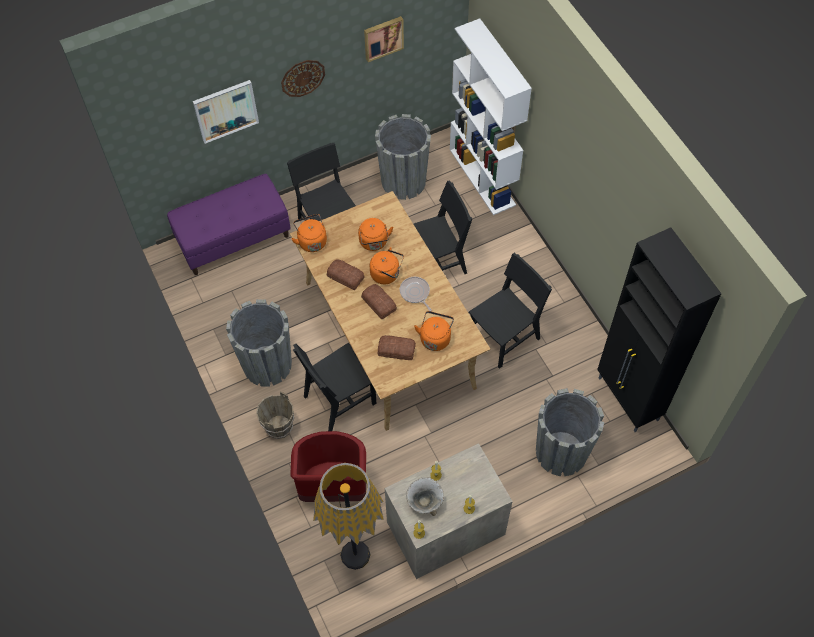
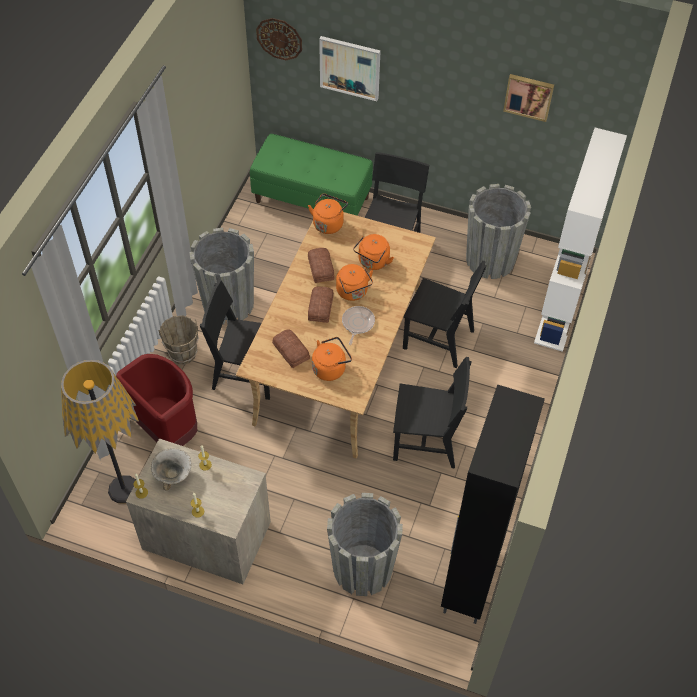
camera: 45 degrees right, 5 degrees down
purple bench [167,174,291,275] -> green bench [250,134,373,216]
wall clock [281,60,325,97] -> wall clock moved to [256,18,302,60]

